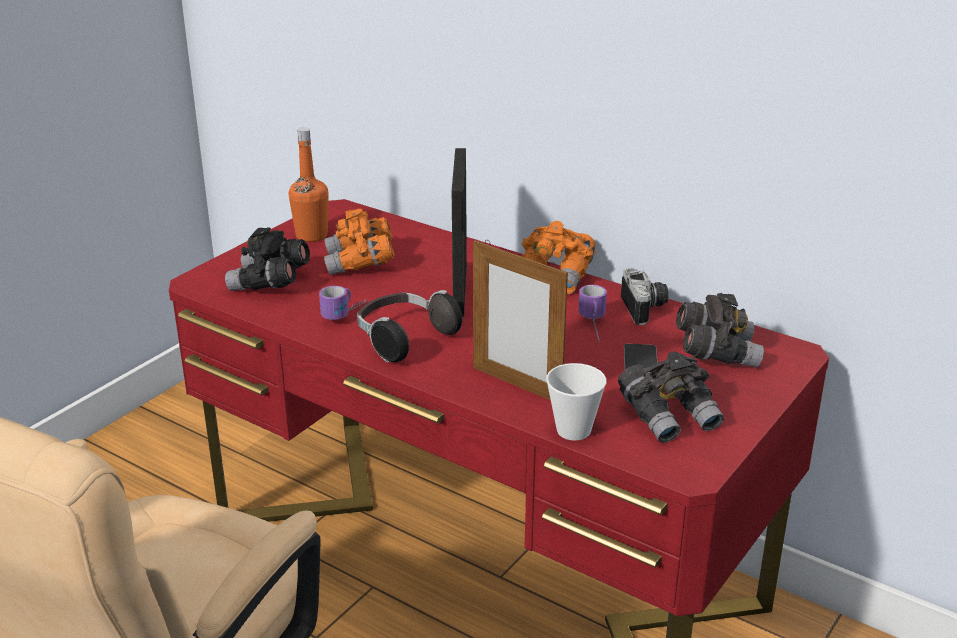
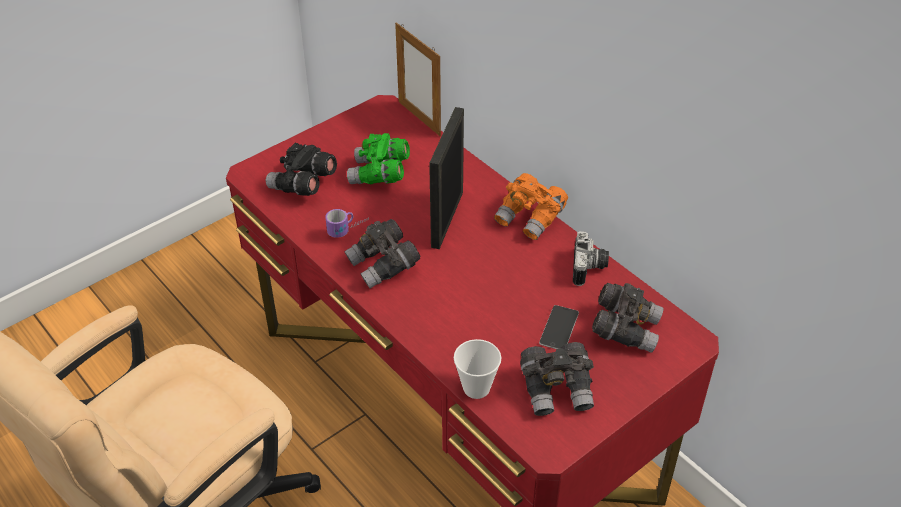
camera: 15 degrees right, 15 degrees up
orange bottle [289,127,329,242] -> none
orange binoculars [324,209,394,275] -> green binoculars [347,133,410,184]
headphones [357,290,463,363] -> grey binoculars [344,219,420,289]
picture frame [473,240,568,400] -> picture frame moved to [395,22,441,136]
mug [579,285,607,342] -> none

